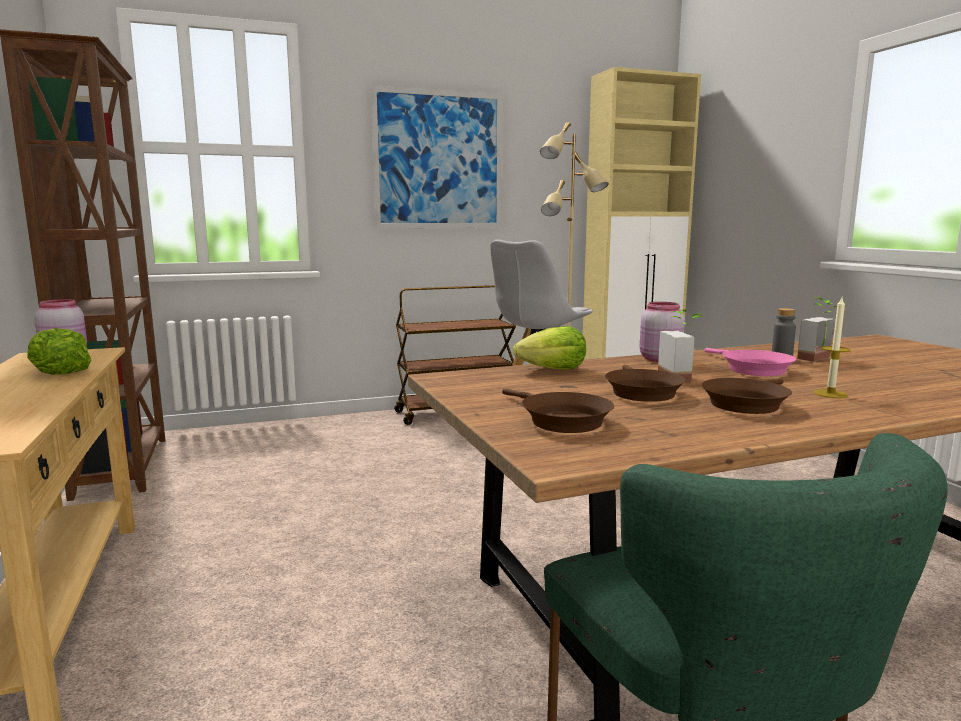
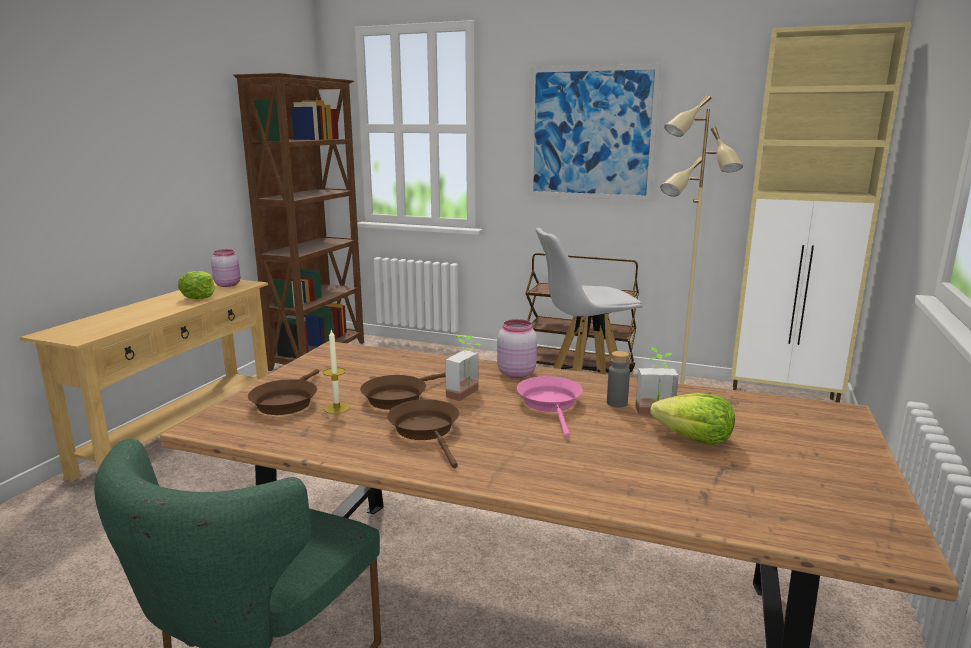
camera: 40 degrees right, 5 degrees up
lettuce [513,326,586,369] -> lettuce moved to [650,393,735,445]
brown frying pan [701,378,792,414] -> brown frying pan turned 75 degrees clockwise [387,399,459,468]
pink frying pan [705,348,796,376] -> pink frying pan turned 150 degrees clockwise [517,376,582,438]
candle [814,298,851,398] -> candle moved to [323,330,350,414]

